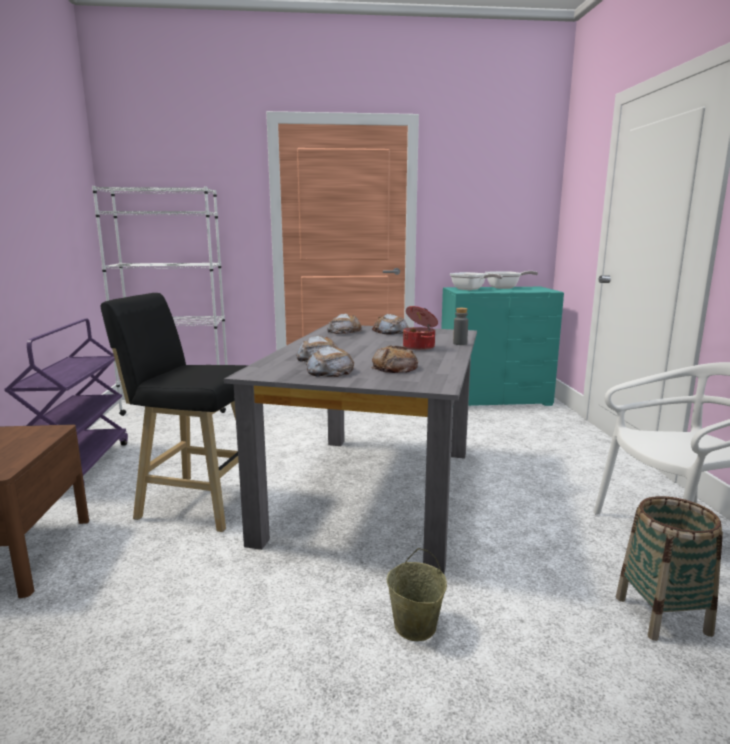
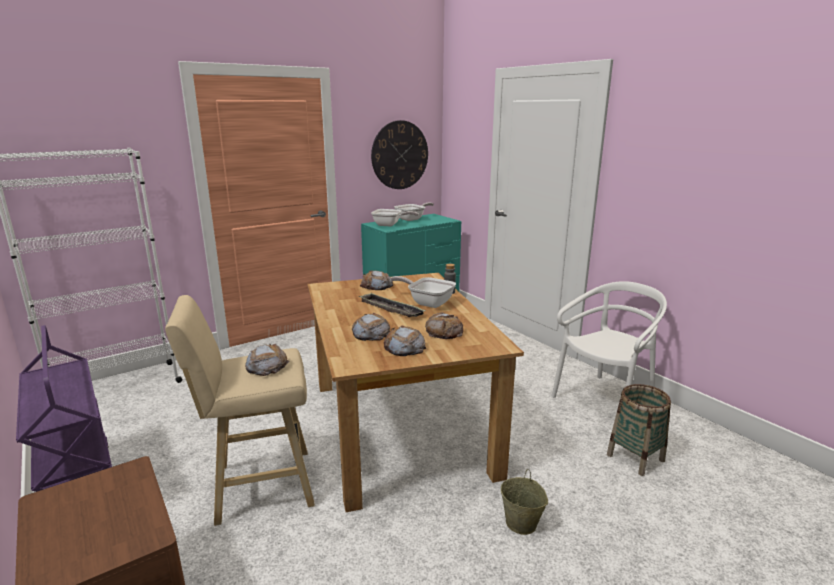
camera: 30 degrees left, 5 degrees up
black stool [101,293,248,532] -> beige stool [165,295,315,526]
grey dining table [224,324,477,574] -> brown dining table [307,273,524,512]
bread [327,313,362,334] -> bread moved to [245,344,289,376]
cooking pot [403,306,438,350] -> frying pan [391,276,456,308]
none -> tray [359,293,425,317]
none -> wall clock [371,120,428,189]

